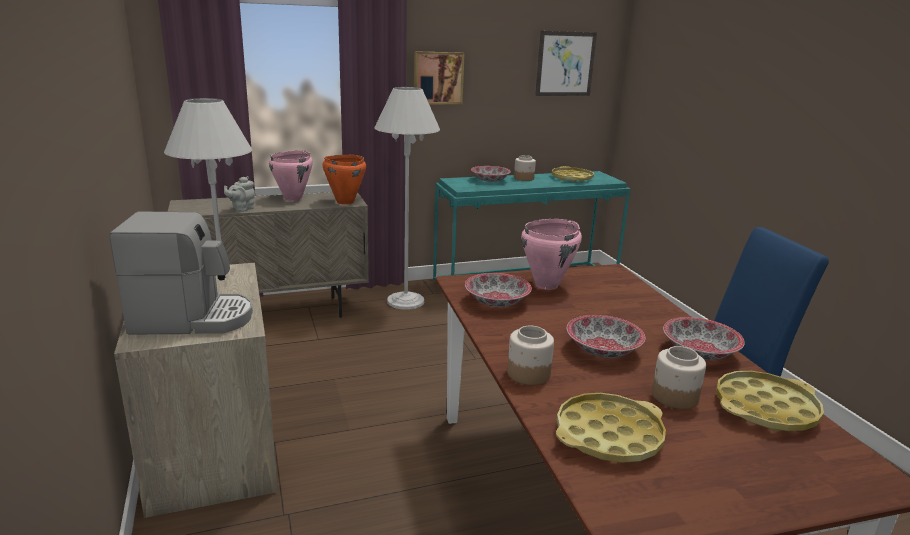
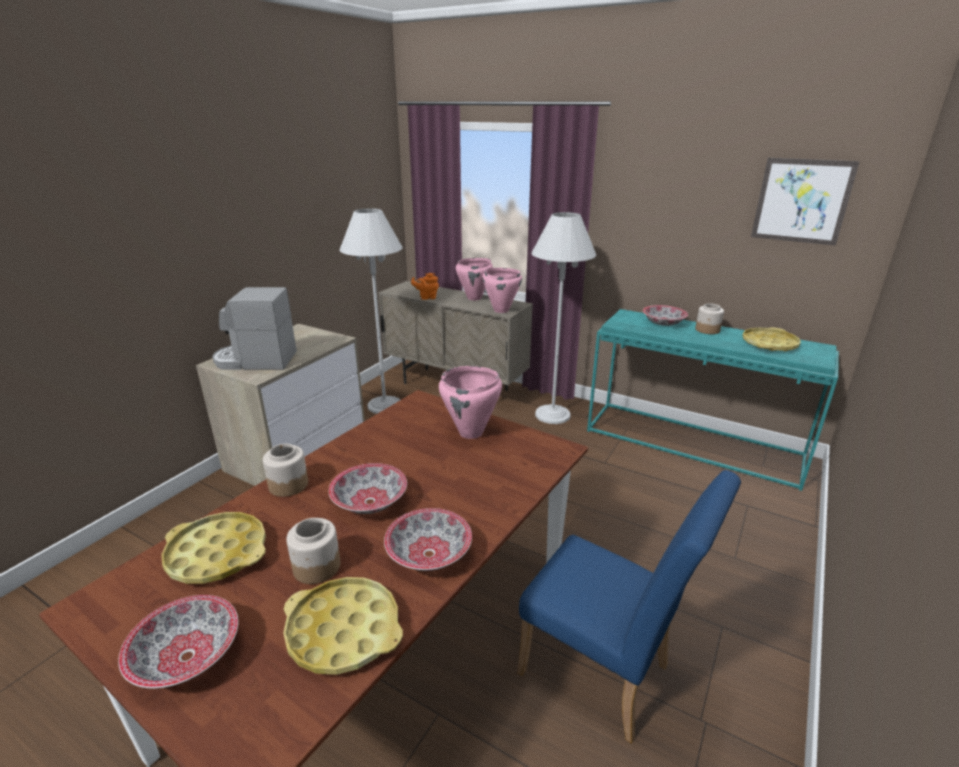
camera: 50 degrees right, 5 degrees up
coffee machine [109,211,253,335] -> coffee machine turned 135 degrees clockwise [212,287,297,370]
grey teapot [224,176,255,212] -> orange teapot [411,273,439,300]
orange cooking pot [322,155,366,204] -> pink cooking pot [482,268,522,313]
picture [414,51,465,105] -> none
bowl [465,273,532,307] -> bowl moved to [118,595,238,689]

